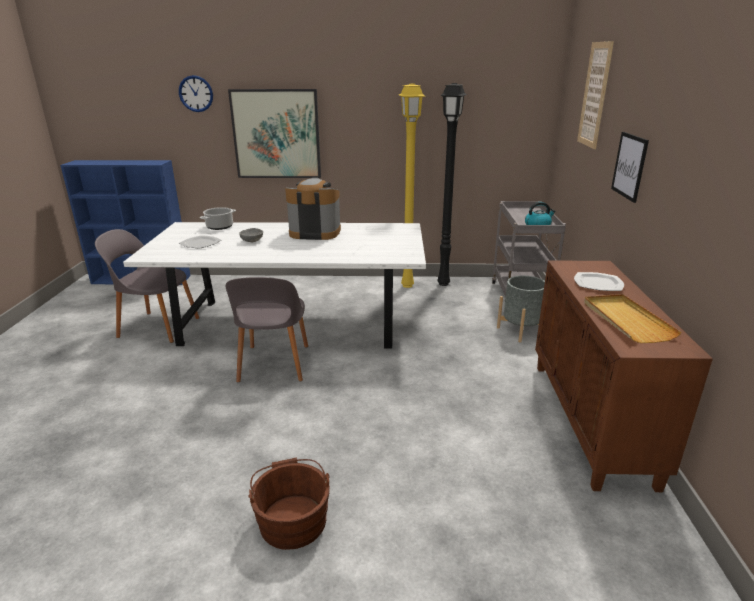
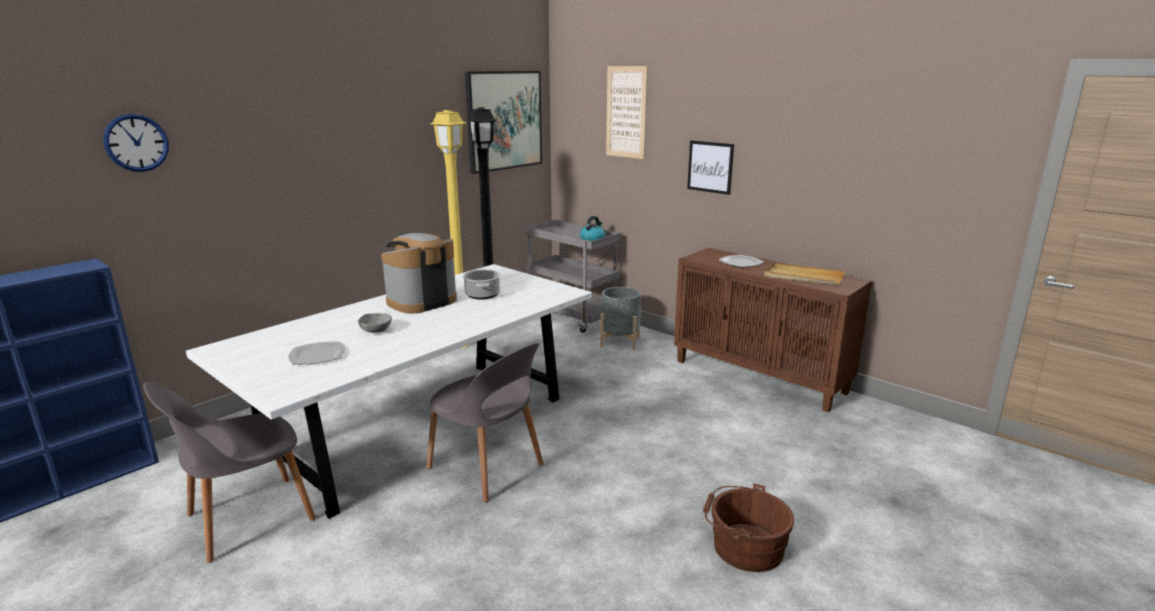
camera: 50 degrees left, 5 degrees down
cooking pot [200,207,236,230] -> cooking pot moved to [463,270,500,300]
picture [228,89,321,178] -> picture moved to [465,71,542,174]

